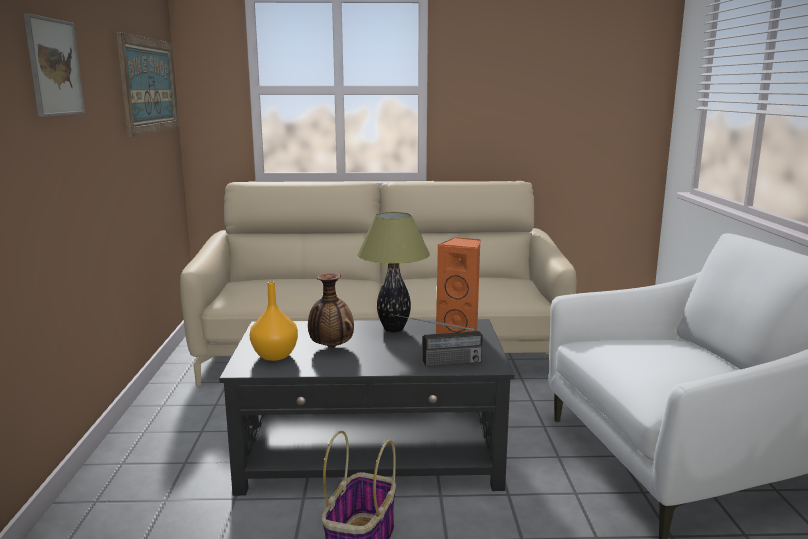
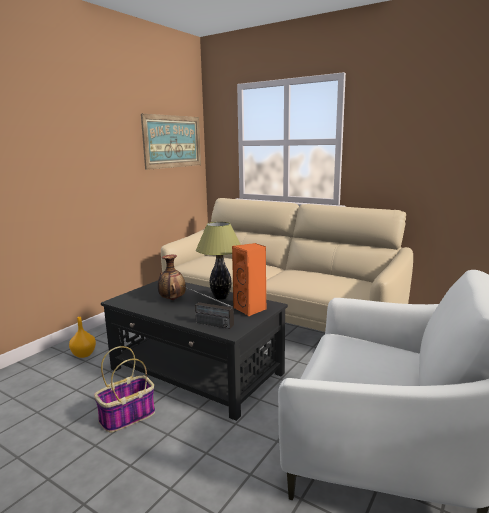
camera: 35 degrees right, 0 degrees up
picture [24,14,85,117] -> none
orange vase [250,281,298,361] -> orange vase moved to [69,317,96,358]

